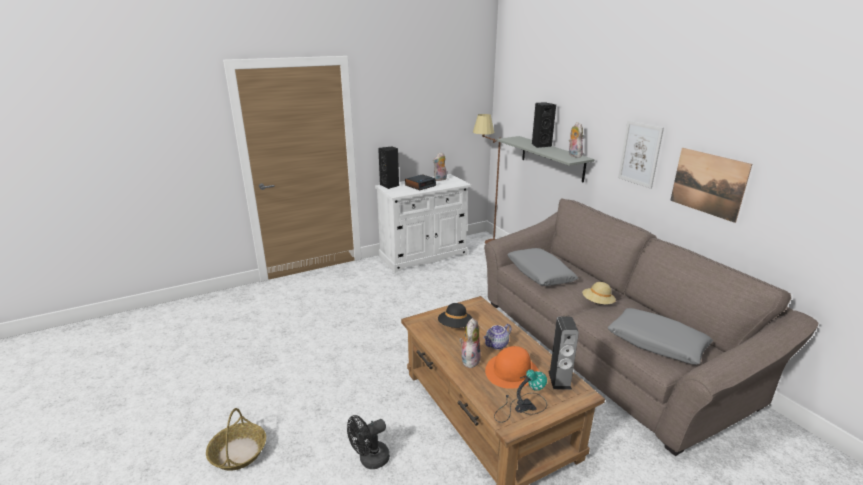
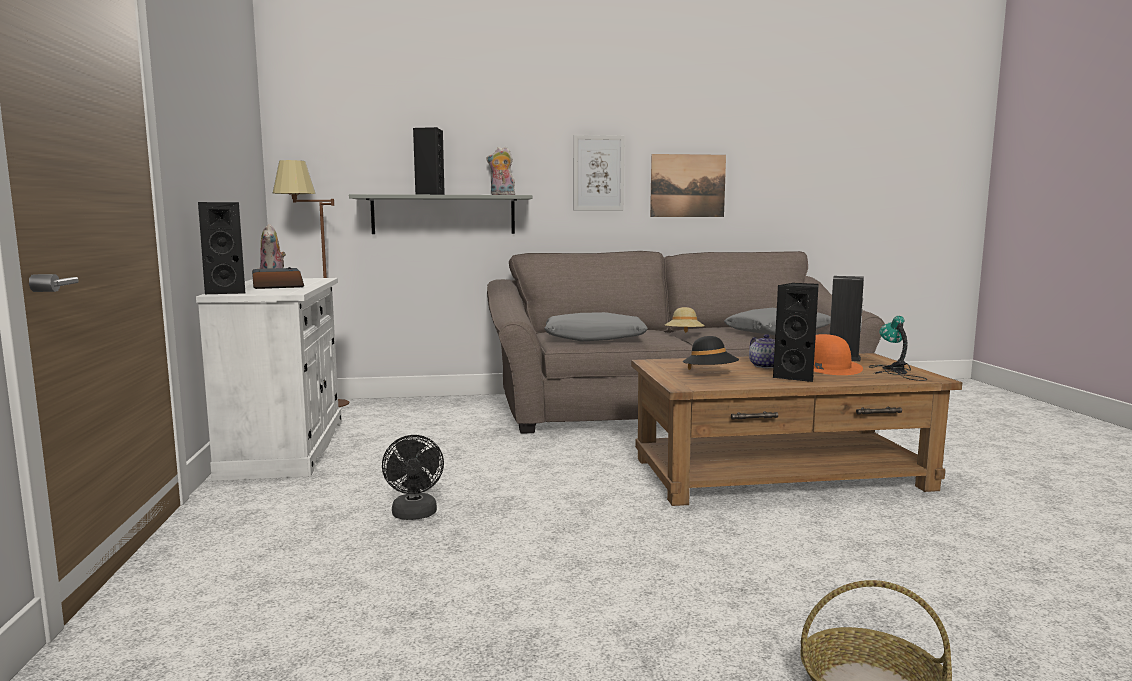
camera: 70 degrees left, 15 degrees down
black fan [347,415,390,469] -> black fan moved to [382,435,444,520]
plush toy [459,318,481,368] -> black speaker [773,283,819,382]

